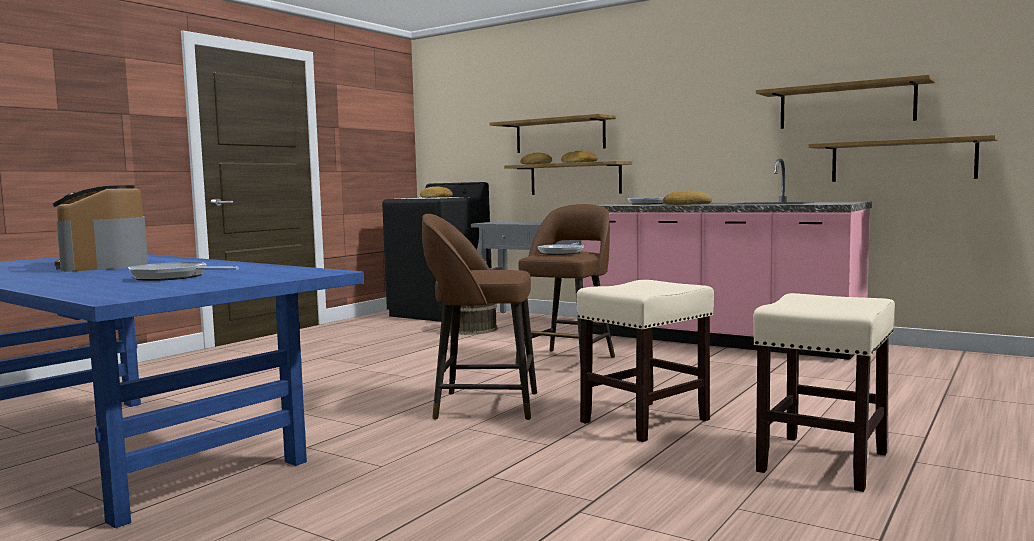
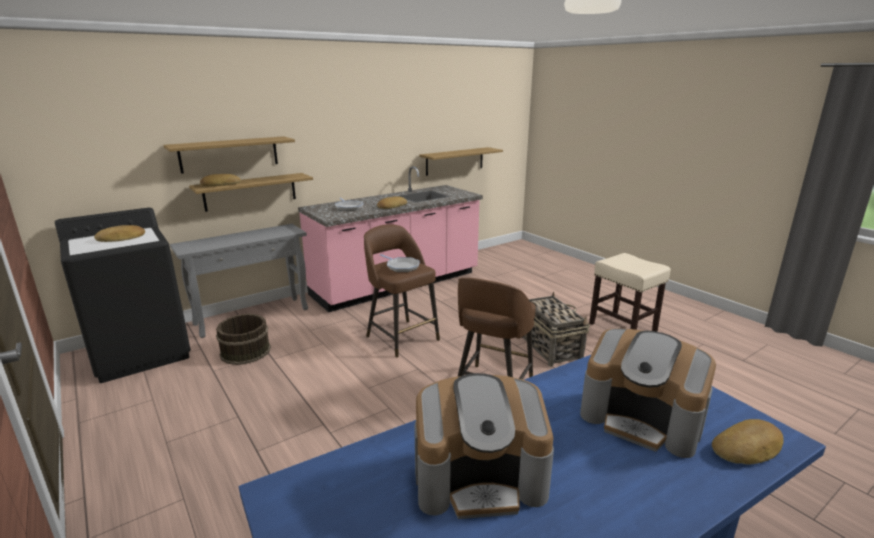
camera: 70 degrees left, 15 degrees up
frying pan [128,262,239,281] -> coffee machine [580,328,716,458]
bread [561,151,598,163] -> bread moved to [712,419,784,464]
beige stool [576,280,714,442] -> basket [521,291,590,367]
shelf [756,74,935,129] -> none

